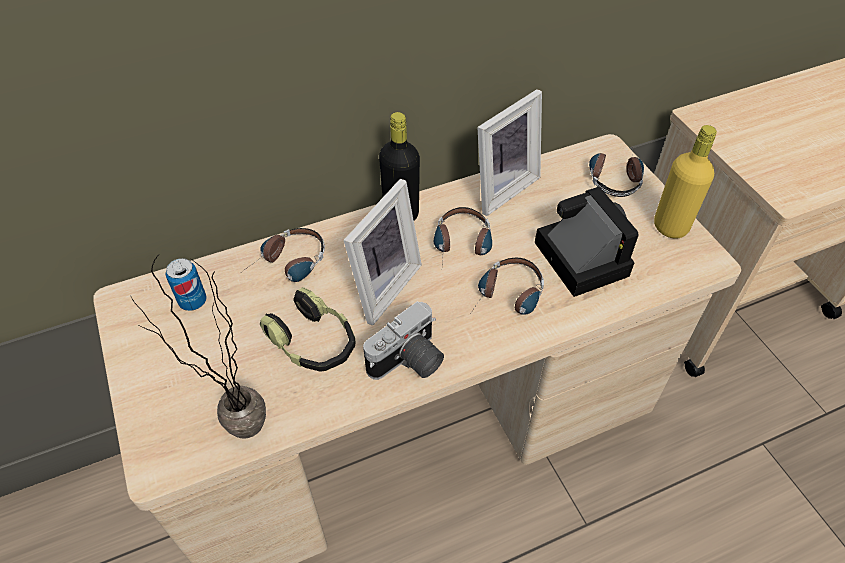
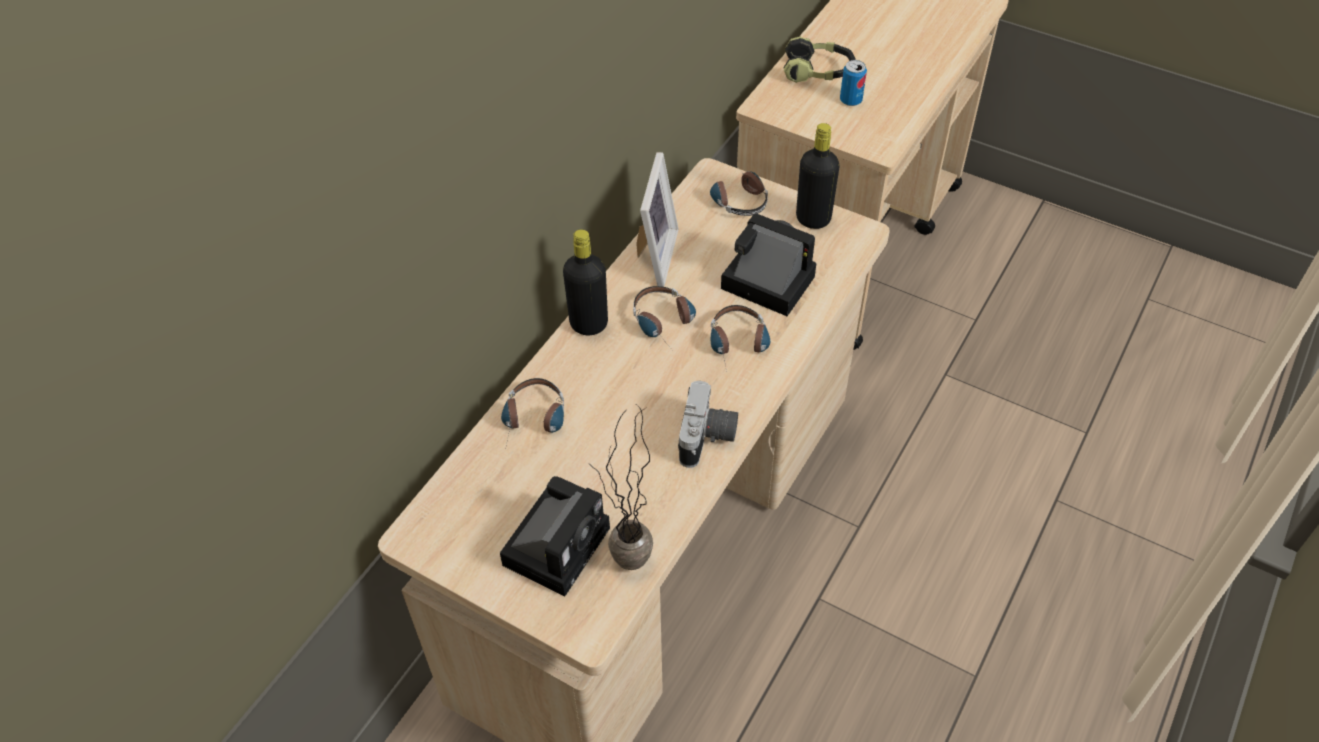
camera: 35 degrees left, 0 degrees up
can [165,258,207,311] -> can moved to [840,60,867,106]
headphones [260,287,356,372] -> headphones moved to [783,36,856,83]
picture frame [344,179,422,325] -> none
yellow bottle [654,125,717,239] -> black bottle [796,123,840,229]
none -> camera [500,476,610,596]

